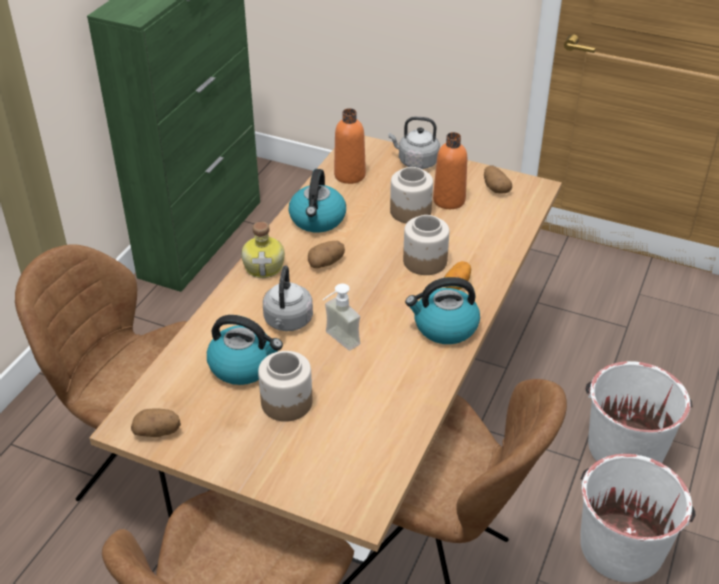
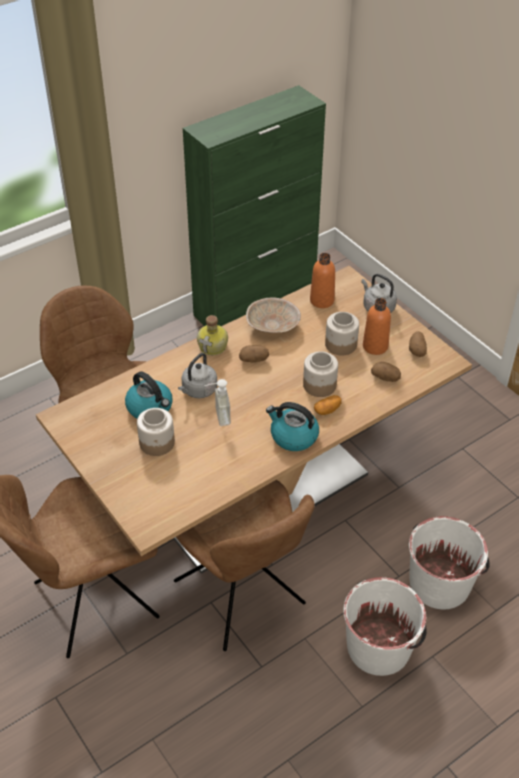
camera: 30 degrees right, 5 degrees up
potato [131,408,181,437] -> potato moved to [371,362,401,382]
kettle [289,169,346,232] -> beige bowl [246,297,301,333]

